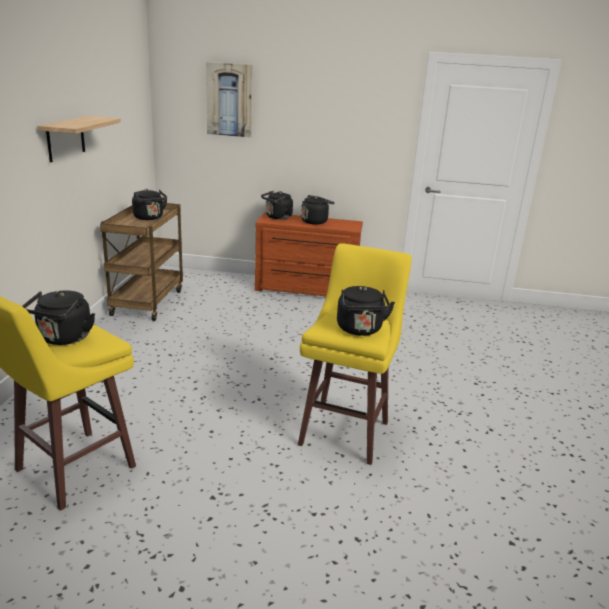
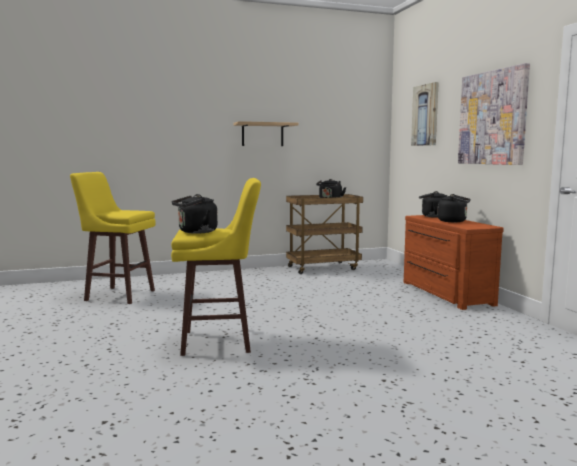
camera: 65 degrees right, 15 degrees down
black kettle [22,291,95,345] -> none
none -> picture [458,63,530,165]

